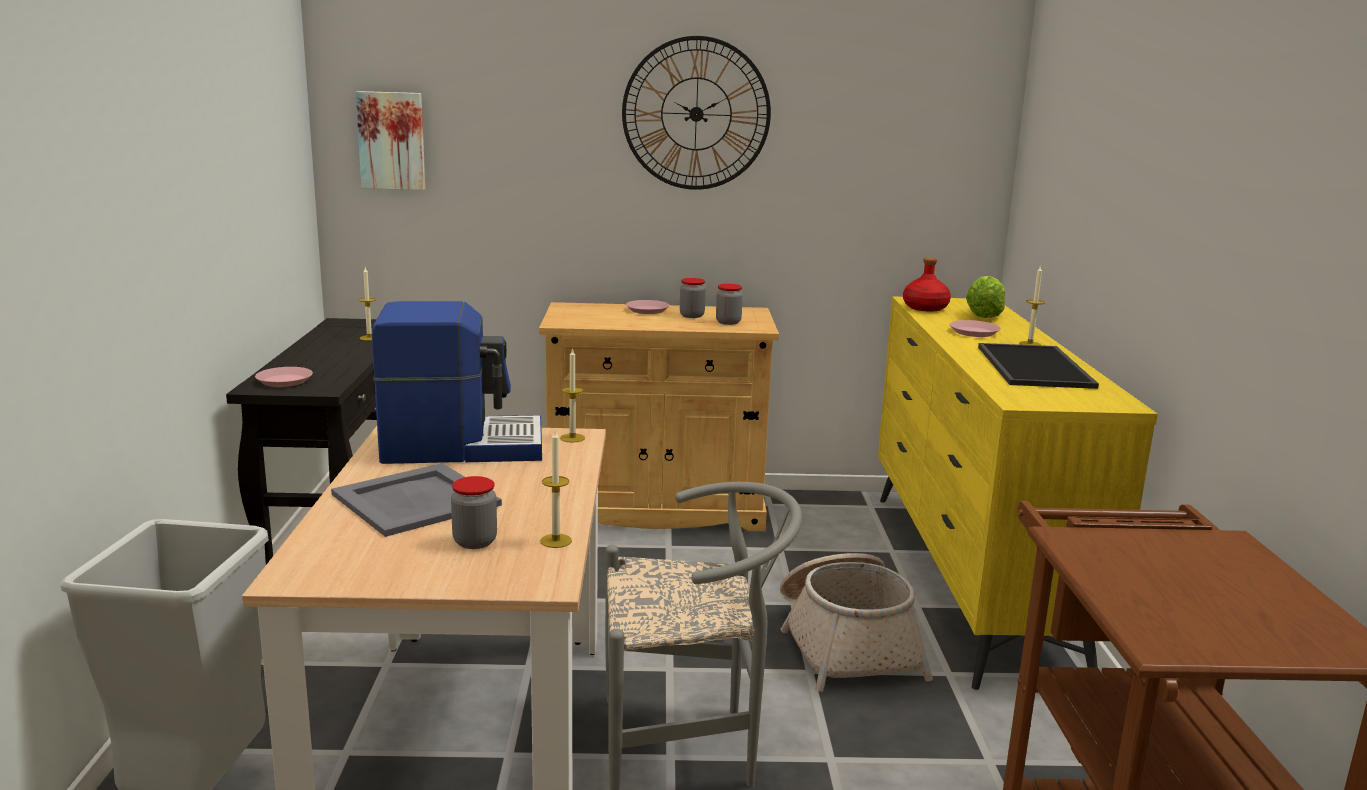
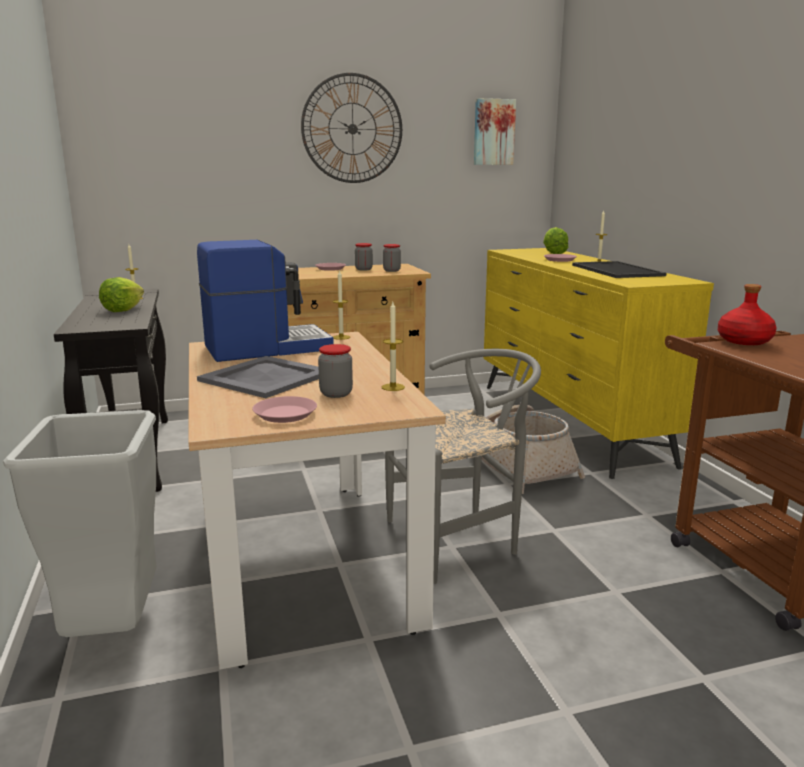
camera: 15 degrees left, 0 degrees up
pink plate [255,367,313,387] -> pink plate moved to [252,396,317,423]
picture [356,91,425,190] -> picture moved to [474,98,516,165]
red bottle [903,257,951,312] -> red bottle moved to [718,284,777,345]
none -> lettuce [99,277,144,312]

